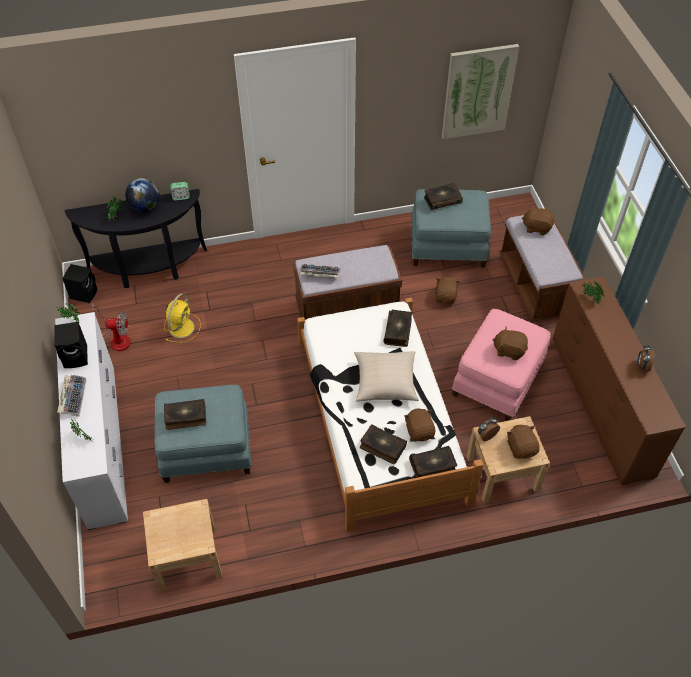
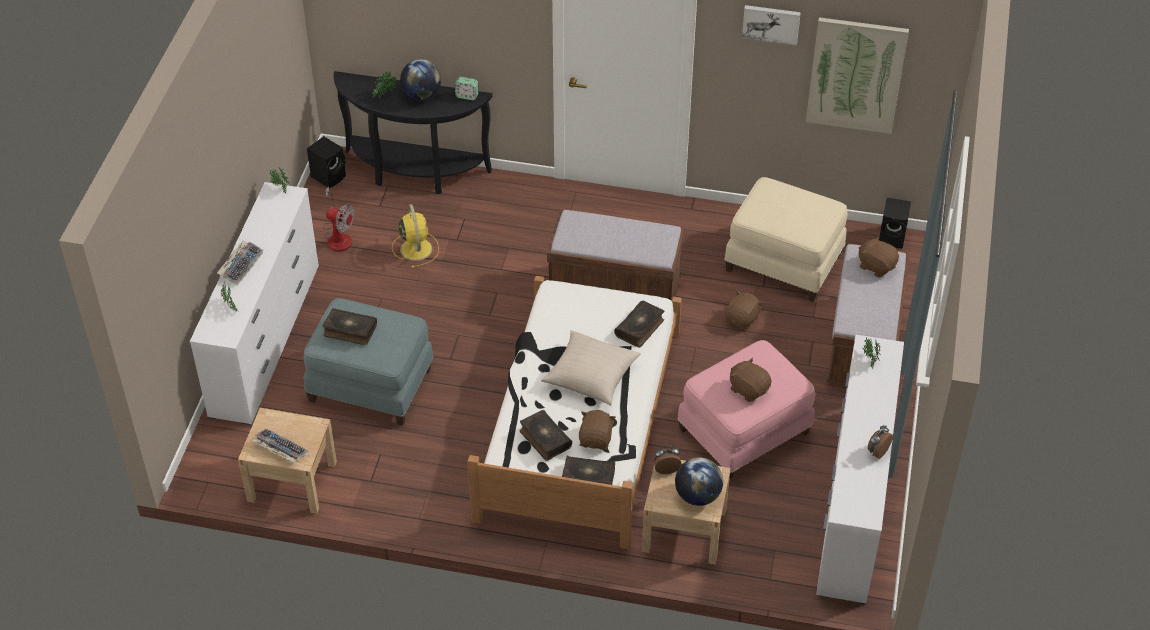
camera: 25 degrees right, 5 degrees down
black speaker [54,322,88,368] -> black speaker moved to [879,198,911,248]
yellow fan [164,294,201,342] -> yellow fan turned 60 degrees counterclockwise [392,204,439,268]
keyboard [300,264,341,278] -> keyboard moved to [251,429,309,463]
blue ottoman [411,189,491,268] -> beige ottoman [724,177,848,302]
book [424,183,463,210] -> none
brown plush toy [507,425,540,459] -> globe [675,457,723,506]
brown dresser [552,276,686,485] -> white dresser [816,335,904,605]
none -> picture [742,5,801,45]

